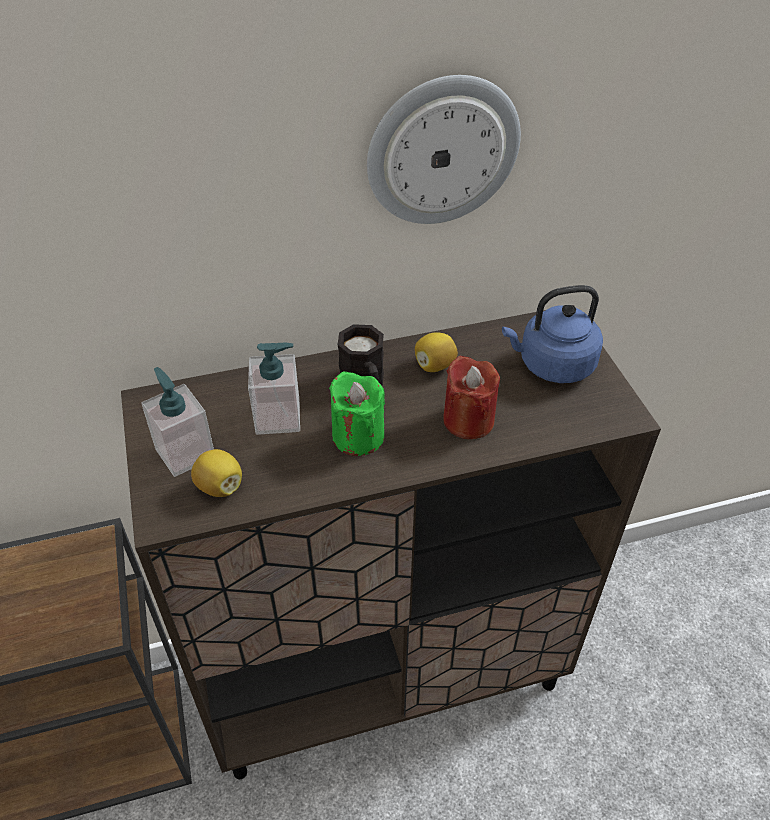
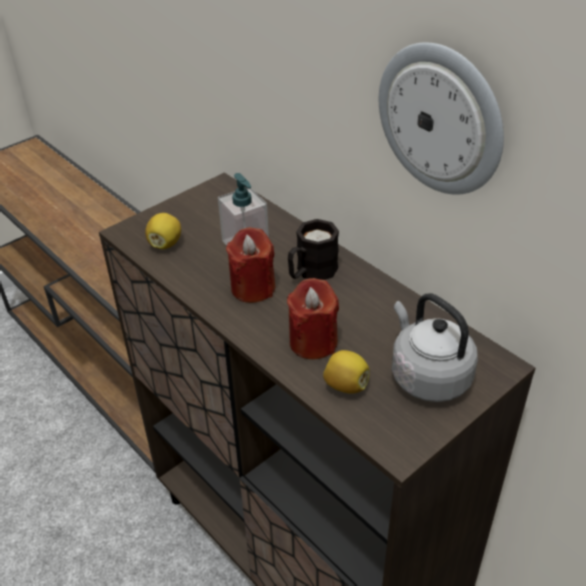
camera: 65 degrees right, 5 degrees down
soap dispenser [141,367,214,477] -> none
green candle [329,371,385,456] -> red candle [226,227,275,303]
lemon [415,332,458,372] -> lemon moved to [323,350,370,394]
blue kettle [502,285,603,383] -> grey kettle [392,293,478,402]

